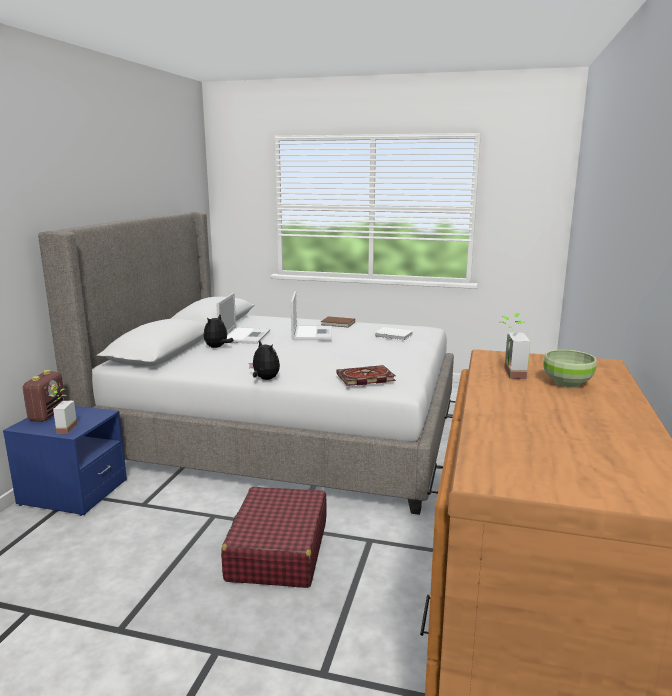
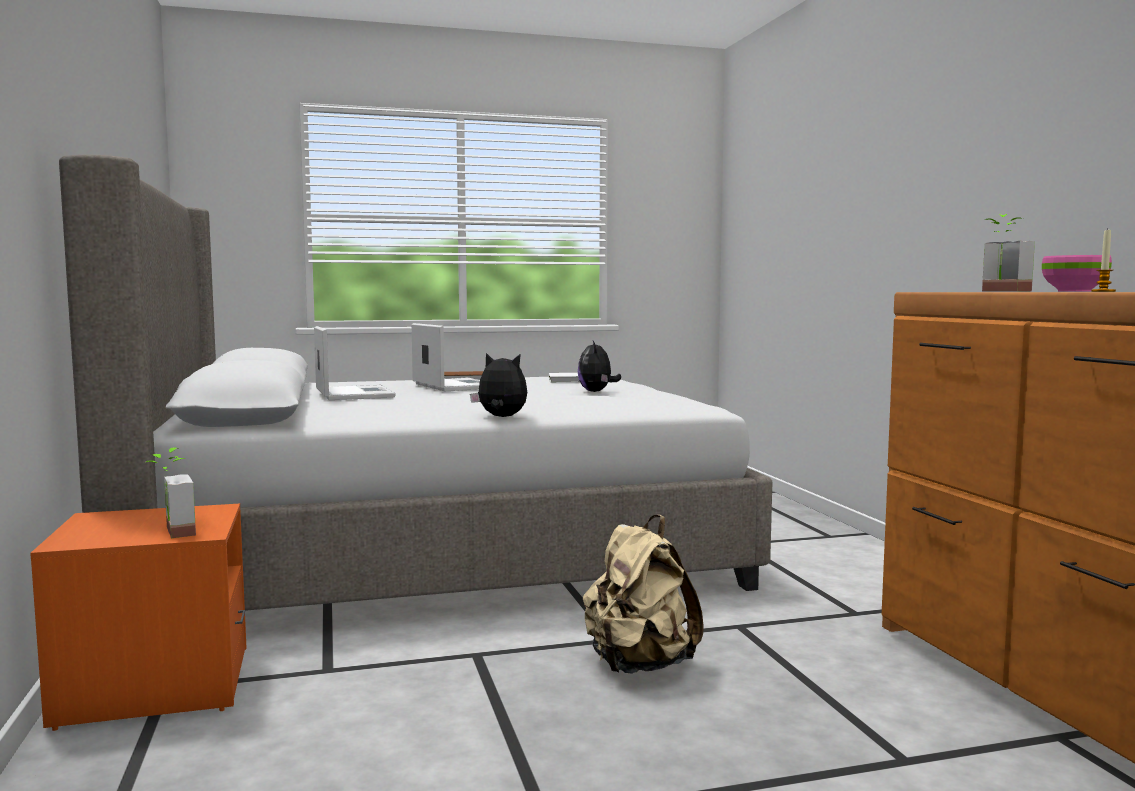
camera: 30 degrees left, 10 degrees down
blue nightstand [3,406,127,516] -> orange nightstand [30,504,247,731]
radio [23,370,65,422] -> none
plush toy [204,315,234,348] -> plush toy moved to [578,341,621,392]
red suitcase [221,487,326,588] -> beige backpack [583,515,703,674]
book [336,365,396,386] -> none
green bowl [543,350,596,388] -> pink bowl [1042,255,1112,292]
none -> candle [1091,228,1116,292]

